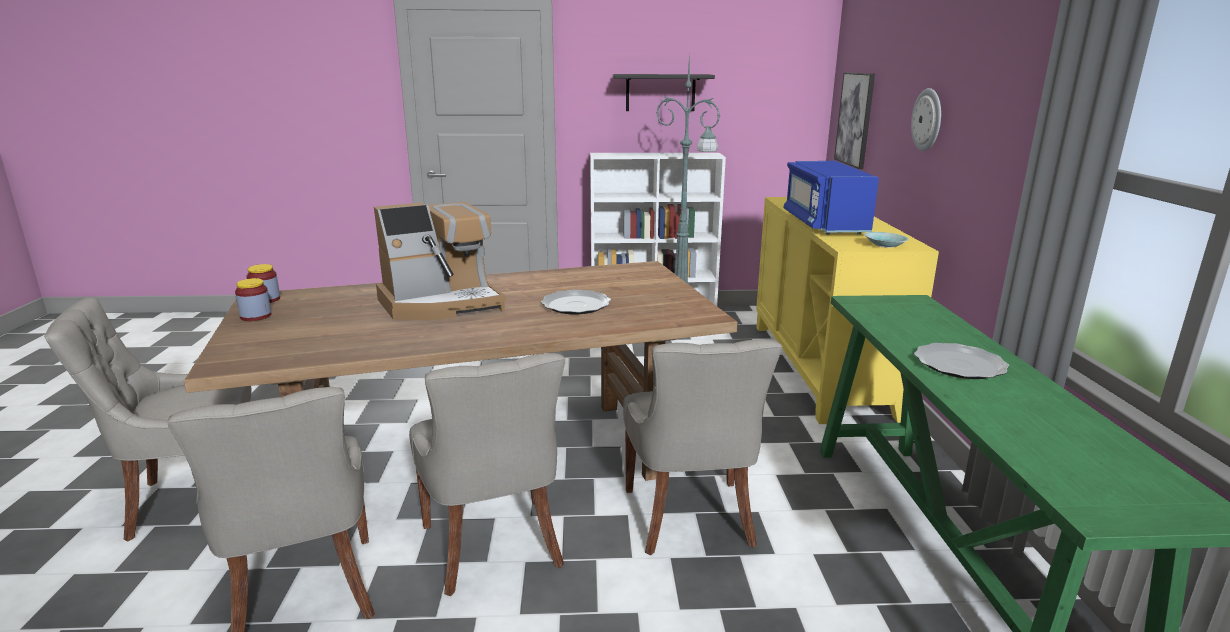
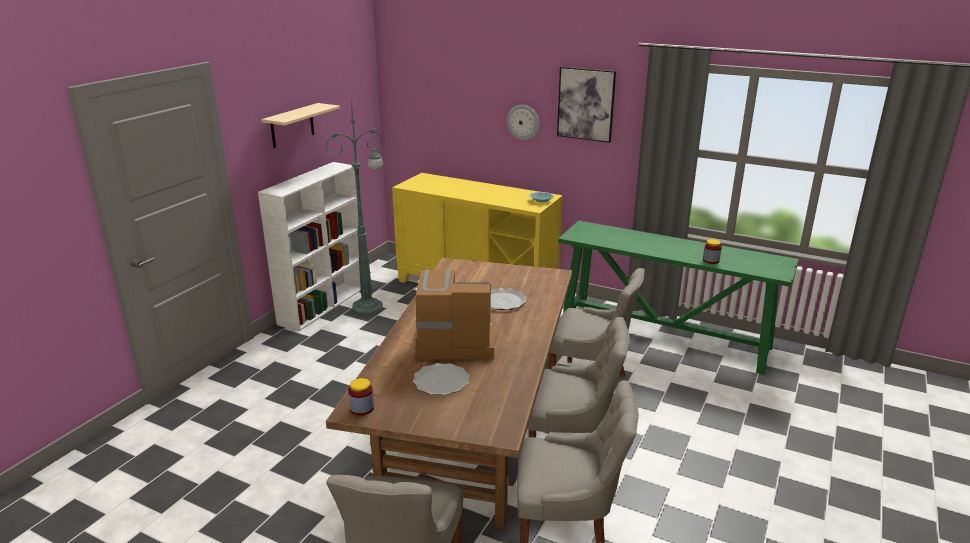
camera: 60 degrees left, 5 degrees up
jar [235,278,271,321] -> jar moved to [703,239,722,264]
coffee machine [374,202,506,320] -> coffee machine turned 90 degrees counterclockwise [415,269,494,359]
black shelf [613,74,715,111] -> beige shelf [261,103,340,148]
blue microwave [784,161,879,234] -> none
picture [834,72,875,169] -> picture moved to [557,67,616,143]
plate [914,343,1009,379] -> plate moved to [413,363,470,395]

